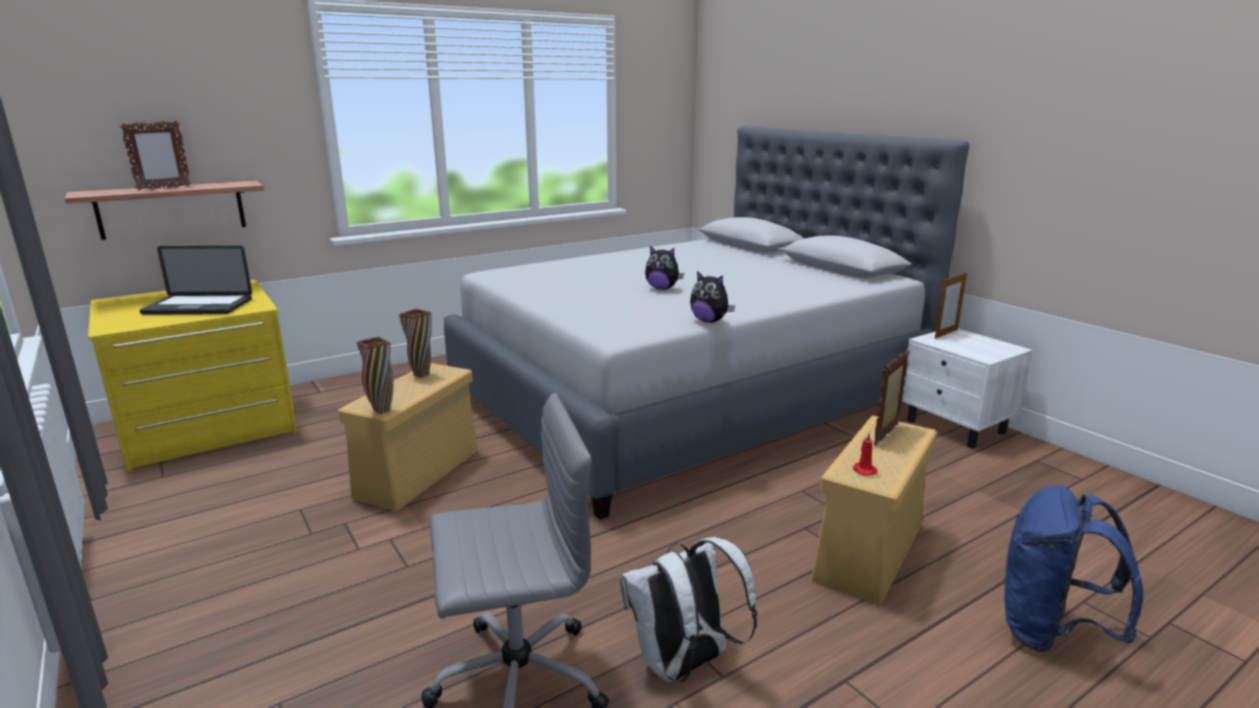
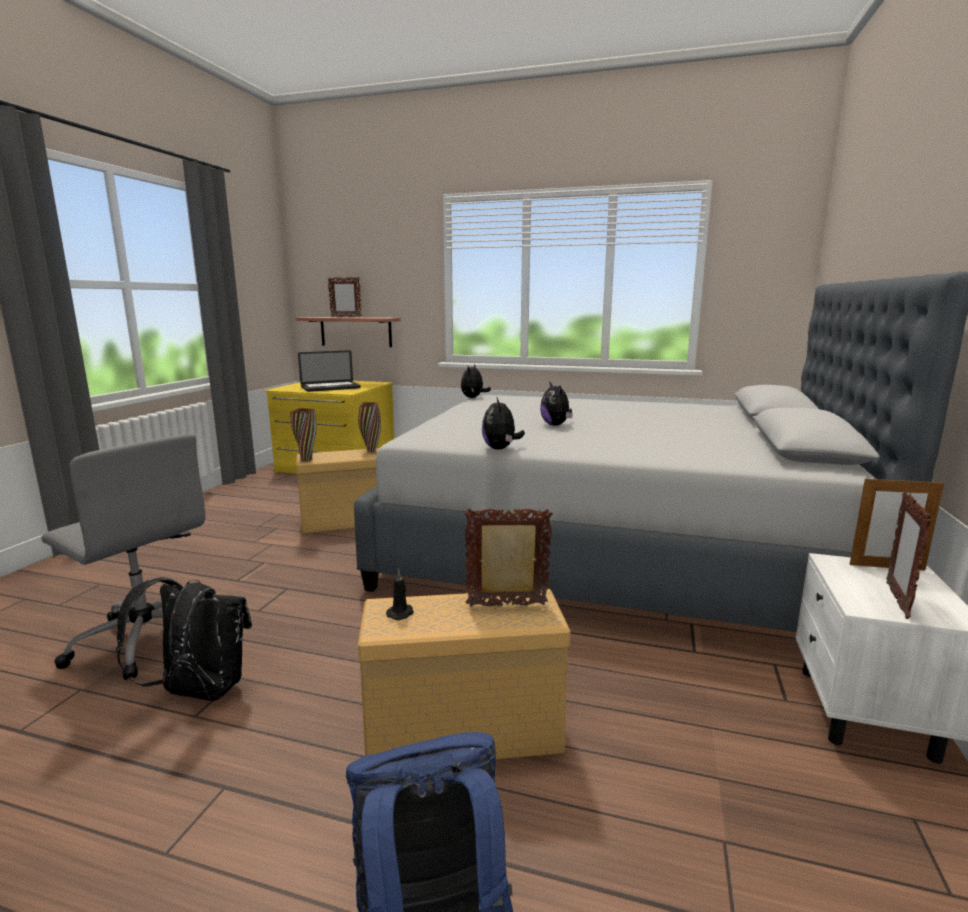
camera: 50 degrees right, 5 degrees down
laptop [139,246,252,315] -> laptop turned 75 degrees counterclockwise [298,350,361,392]
white backpack [620,537,757,682] -> black backpack [116,577,252,701]
red candle [853,432,877,476] -> black candle [386,569,414,620]
none -> plush toy [461,364,491,398]
none -> picture frame [886,490,931,619]

